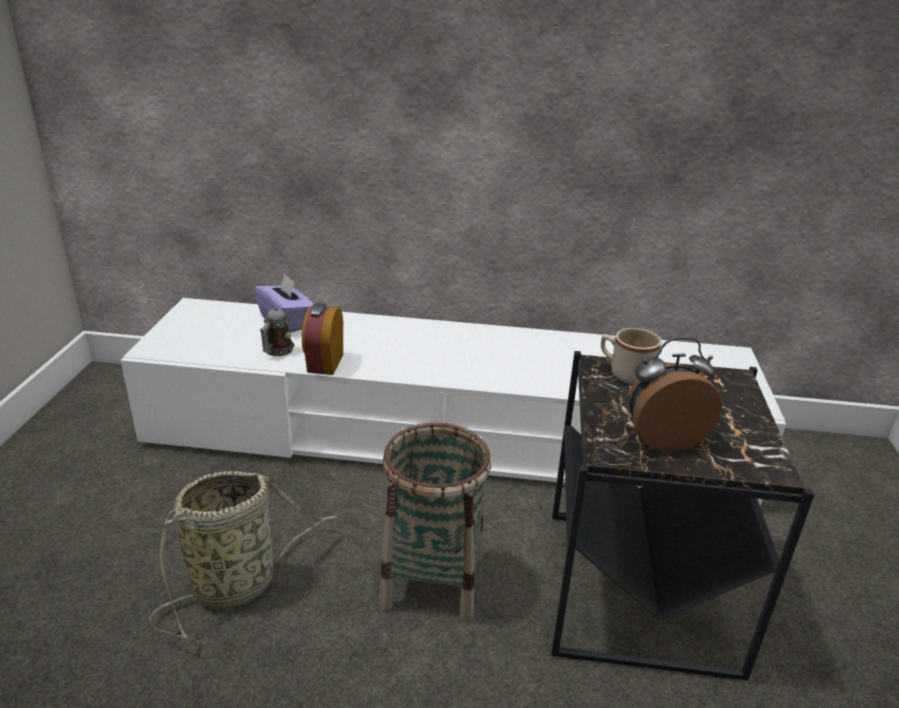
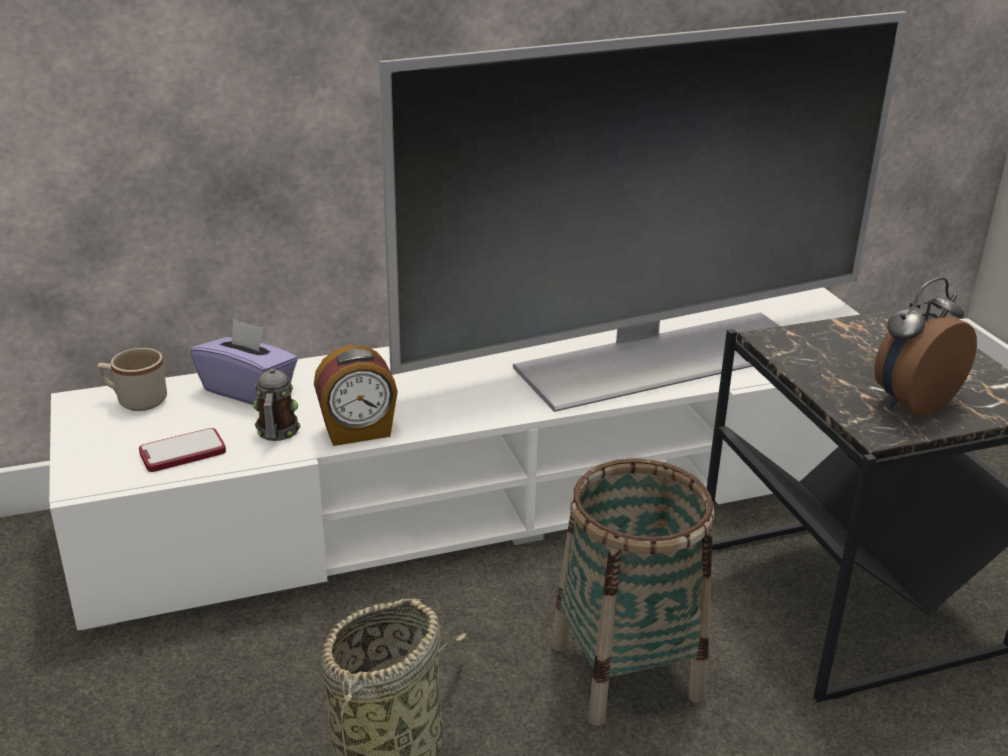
camera: 25 degrees left, 0 degrees up
alarm clock [302,303,343,375] -> alarm clock turned 90 degrees counterclockwise [314,345,398,446]
beige mug [601,328,661,384] -> beige mug moved to [97,348,167,411]
none -> phone [139,428,226,472]
none -> television [379,11,907,412]

